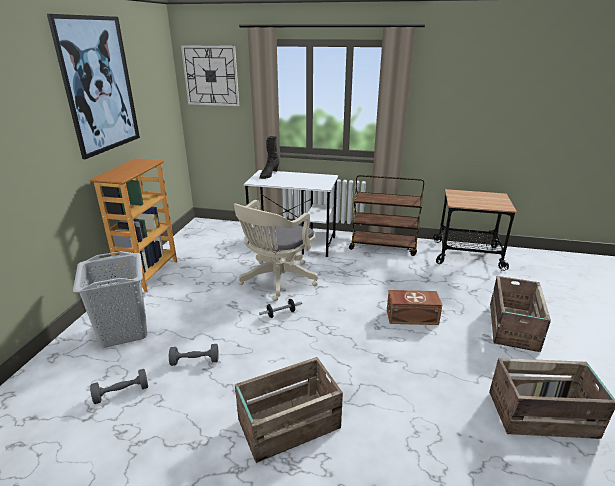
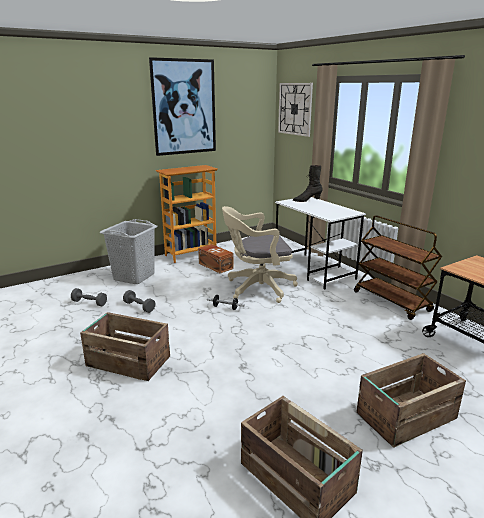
camera: 45 degrees right, 5 degrees down
brown storage box [387,290,442,325] -> brown storage box moved to [198,244,234,274]

